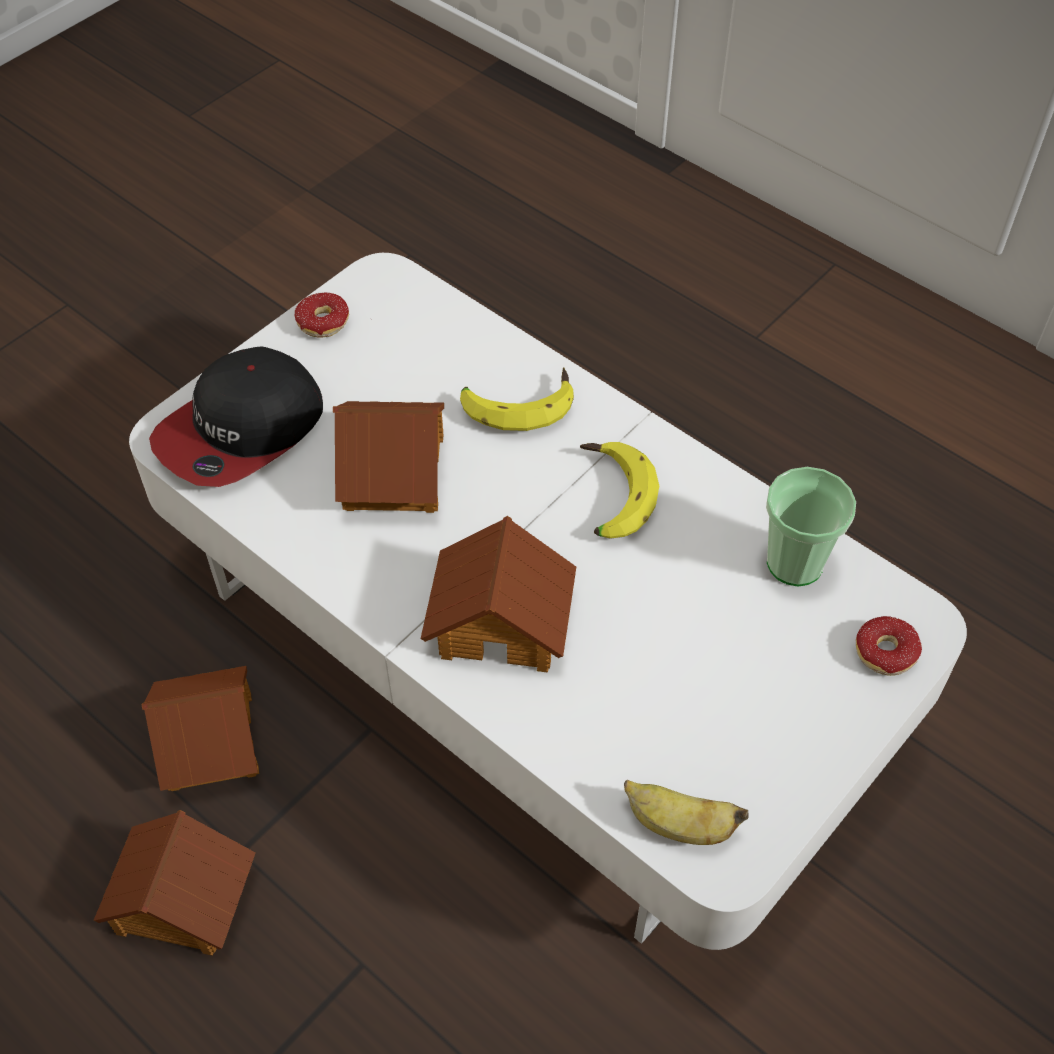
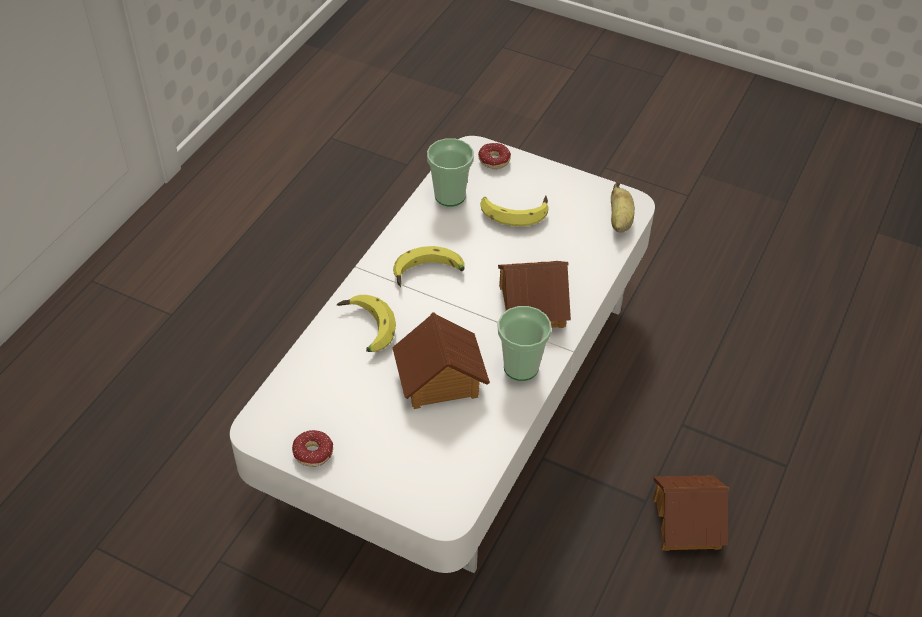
camera: 105 degrees left, 5 degrees down
toy house [141,666,259,791] -> none
cap [149,346,323,487] -> none
none -> banana [480,195,549,226]
none -> cup [498,306,552,381]

